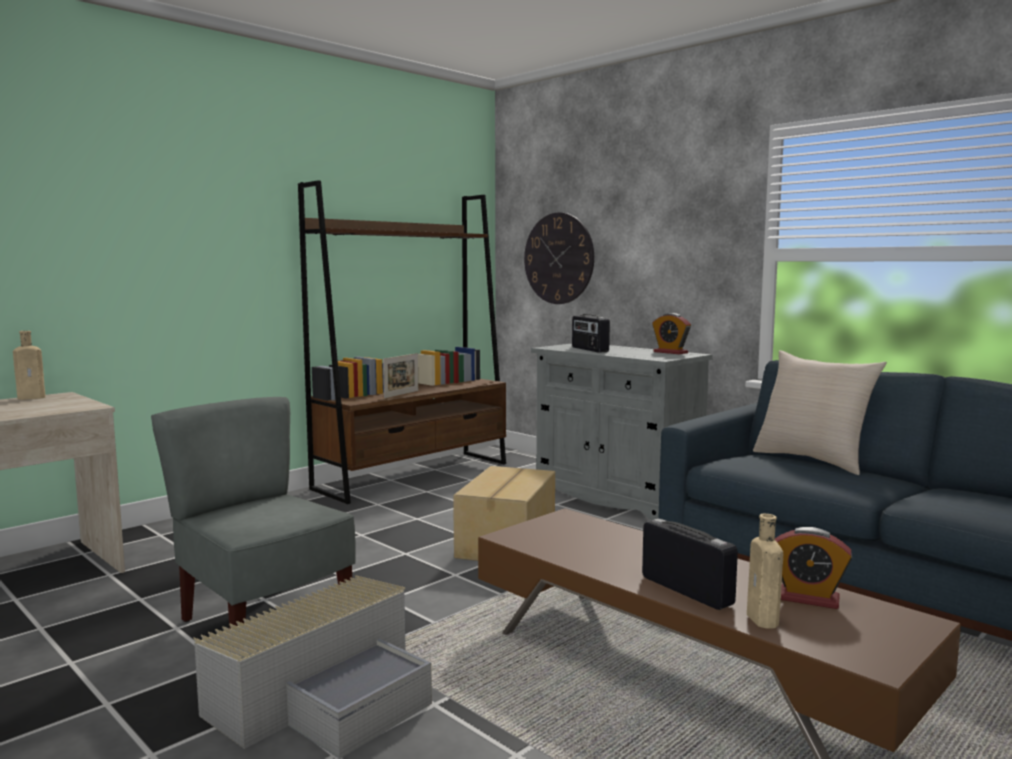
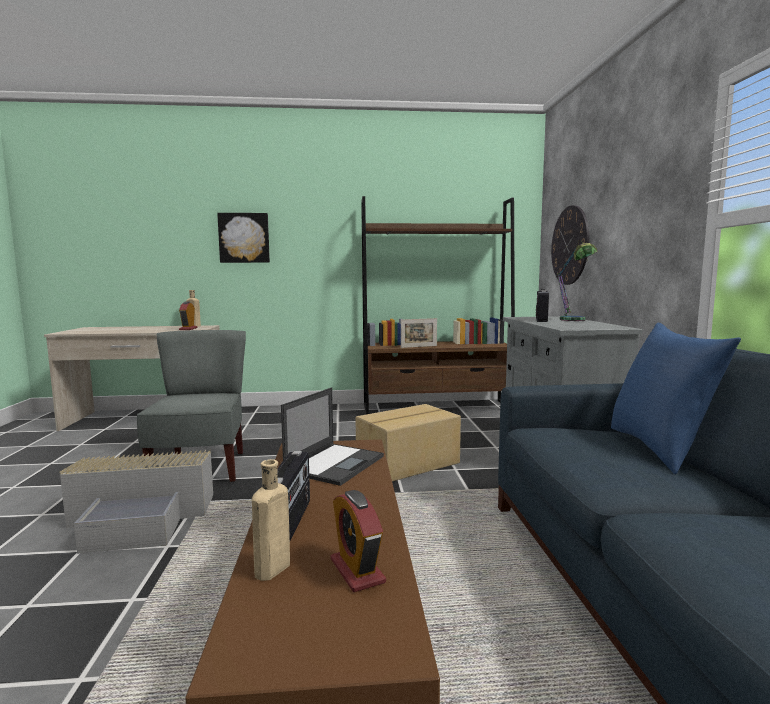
camera: 40 degrees right, 0 degrees up
alarm clock [652,313,691,354] -> alarm clock moved to [179,302,197,330]
beige pillow [753,350,887,475] -> blue pillow [611,323,741,474]
none -> picture [217,213,270,263]
none -> laptop [281,387,384,486]
none -> table lamp [556,240,597,321]

